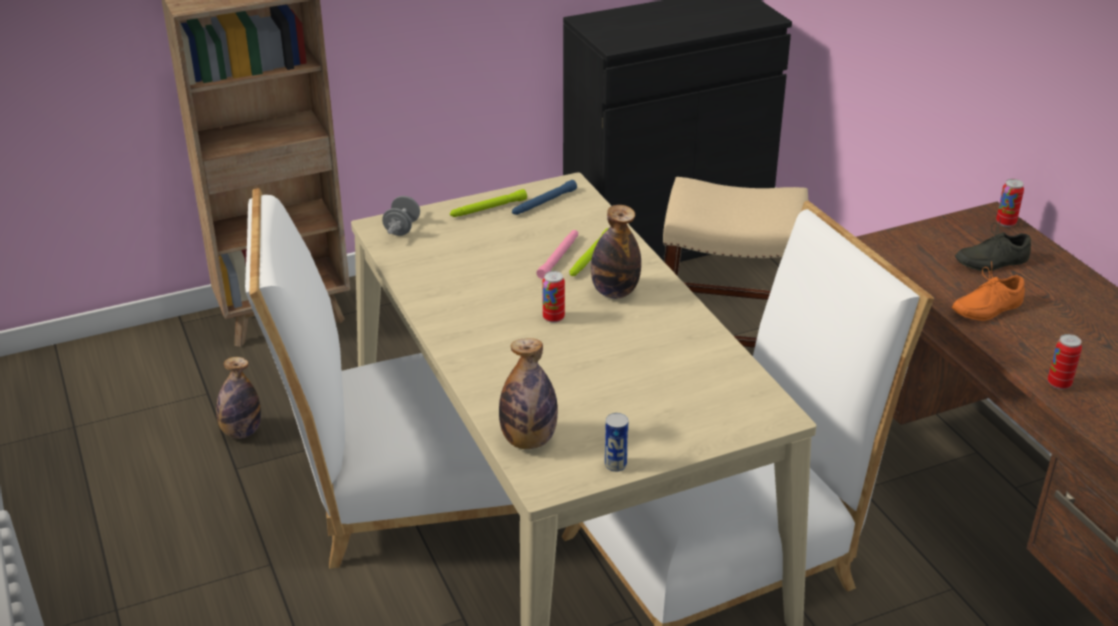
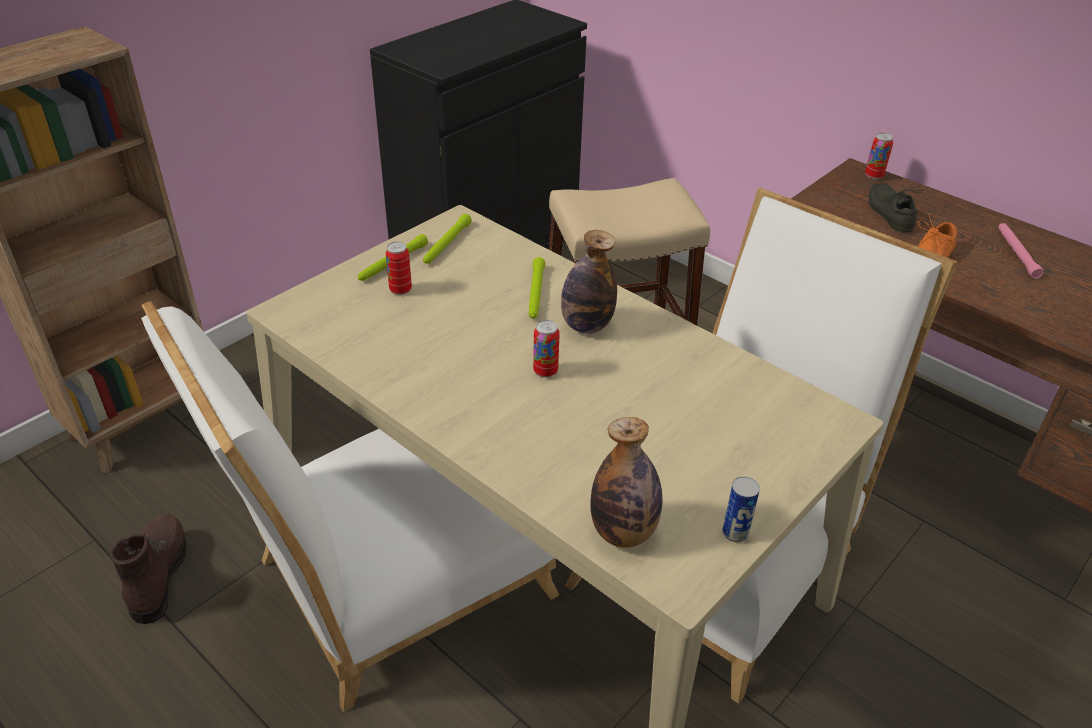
camera: 25 degrees left, 5 degrees up
bottle [216,357,261,439] -> brown boot [110,514,186,624]
grey dumbbell [382,196,420,236] -> none
blue flashlight [512,180,577,215] -> green flashlight [423,214,472,264]
pink flashlight [537,230,578,279] -> pink flashlight moved to [999,223,1044,279]
grey shoe [955,217,1031,272] -> grey shoe turned 120 degrees clockwise [869,183,923,232]
can [1048,334,1082,390] -> can moved to [386,242,412,295]

